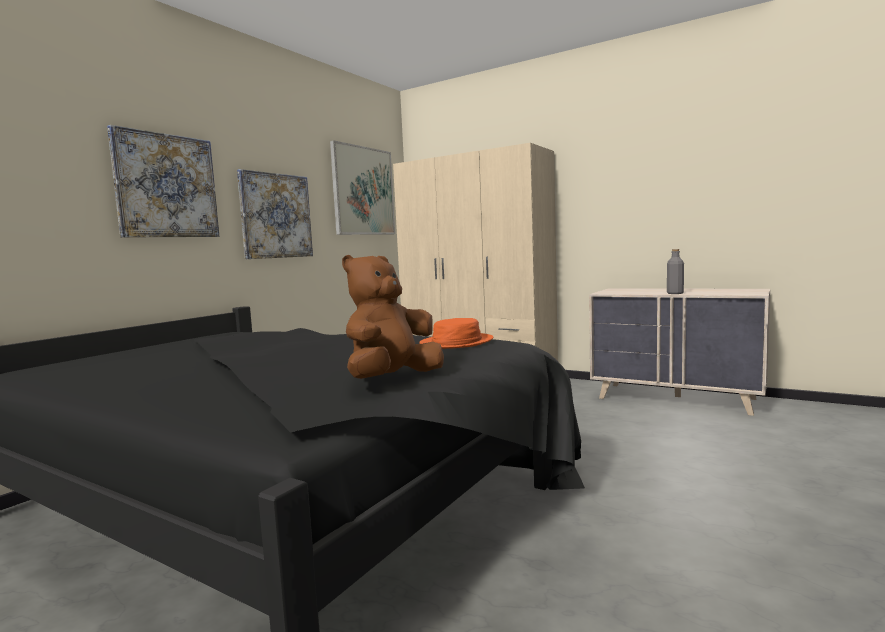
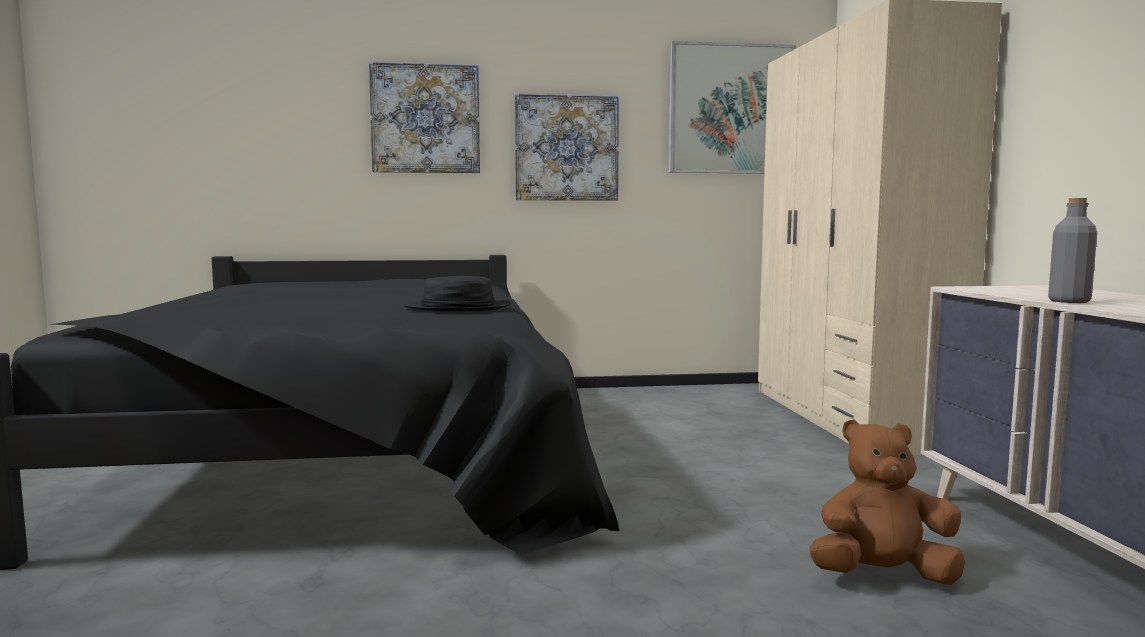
camera: 50 degrees right, 0 degrees up
brown plush toy [342,255,444,379] -> brown plush toy moved to [809,419,965,585]
orange hat [419,318,493,349] -> black hat [403,276,512,311]

